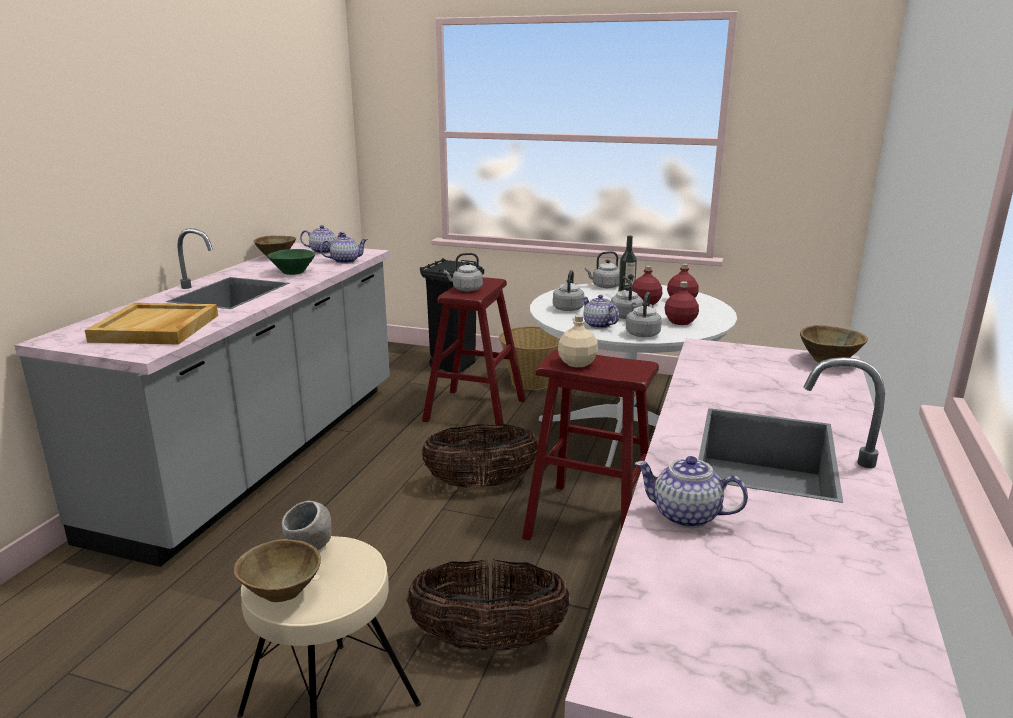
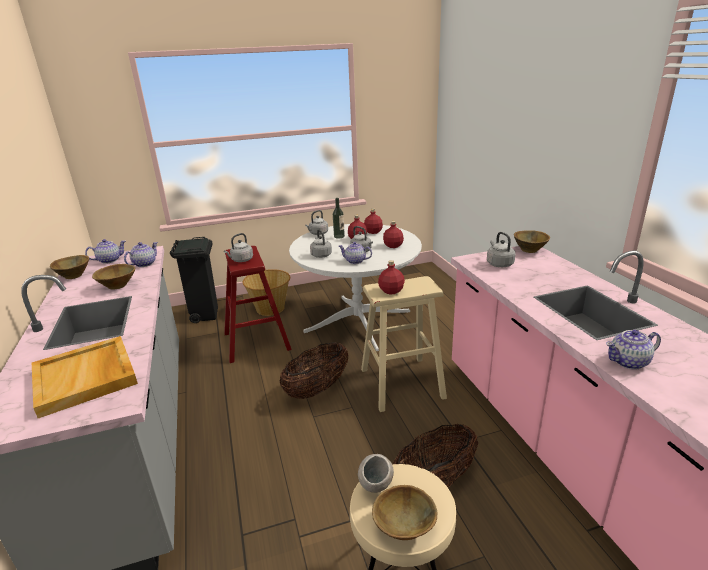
camera: 35 degrees left, 5 degrees up
green bowl [268,249,315,275] -> brown bowl [92,264,135,290]
red stool [522,349,659,541] -> beige stool [361,276,447,412]
beige bottle [558,315,598,367] -> red bottle [378,260,405,295]
grey kettle [626,292,662,337] -> grey kettle moved to [487,232,516,267]

